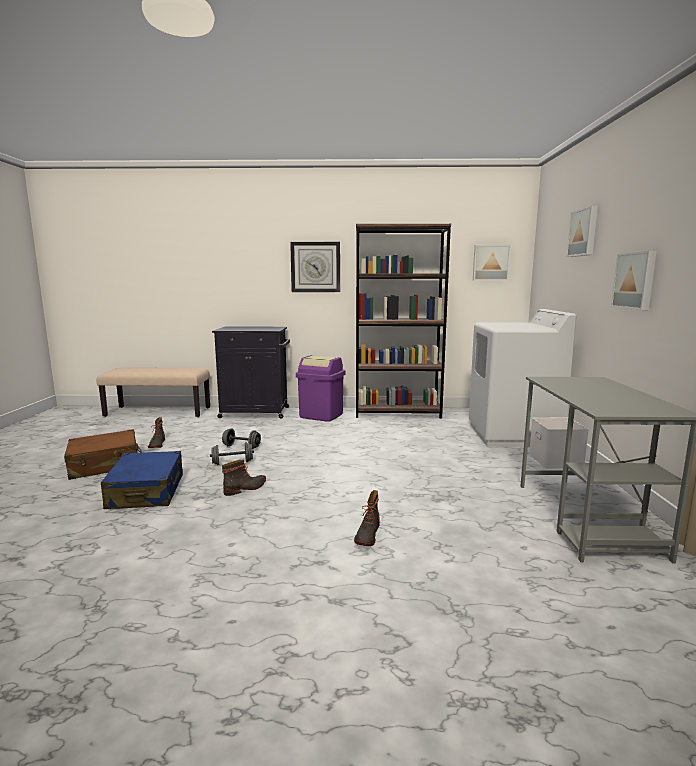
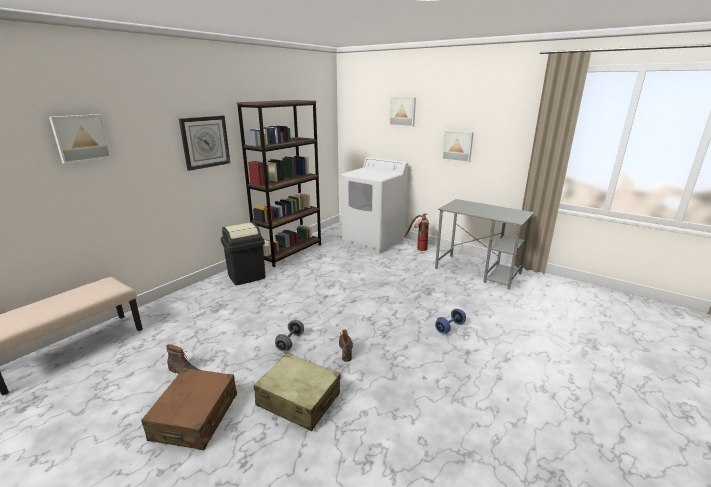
camera: 55 degrees left, 10 degrees up
blue suitcase [101,451,183,509] -> beige suitcase [254,353,340,431]
black cabinet [212,327,290,419] -> none
grey dumbbell [222,428,261,449] -> none
purple trash can [296,355,345,422] -> black trash can [221,222,266,285]
boot [354,490,379,546] -> blue dumbbell [435,309,466,334]
picture [473,245,511,281] -> picture moved to [49,114,112,164]
white storage box [529,417,589,469] -> fire extinguisher [404,213,429,251]

